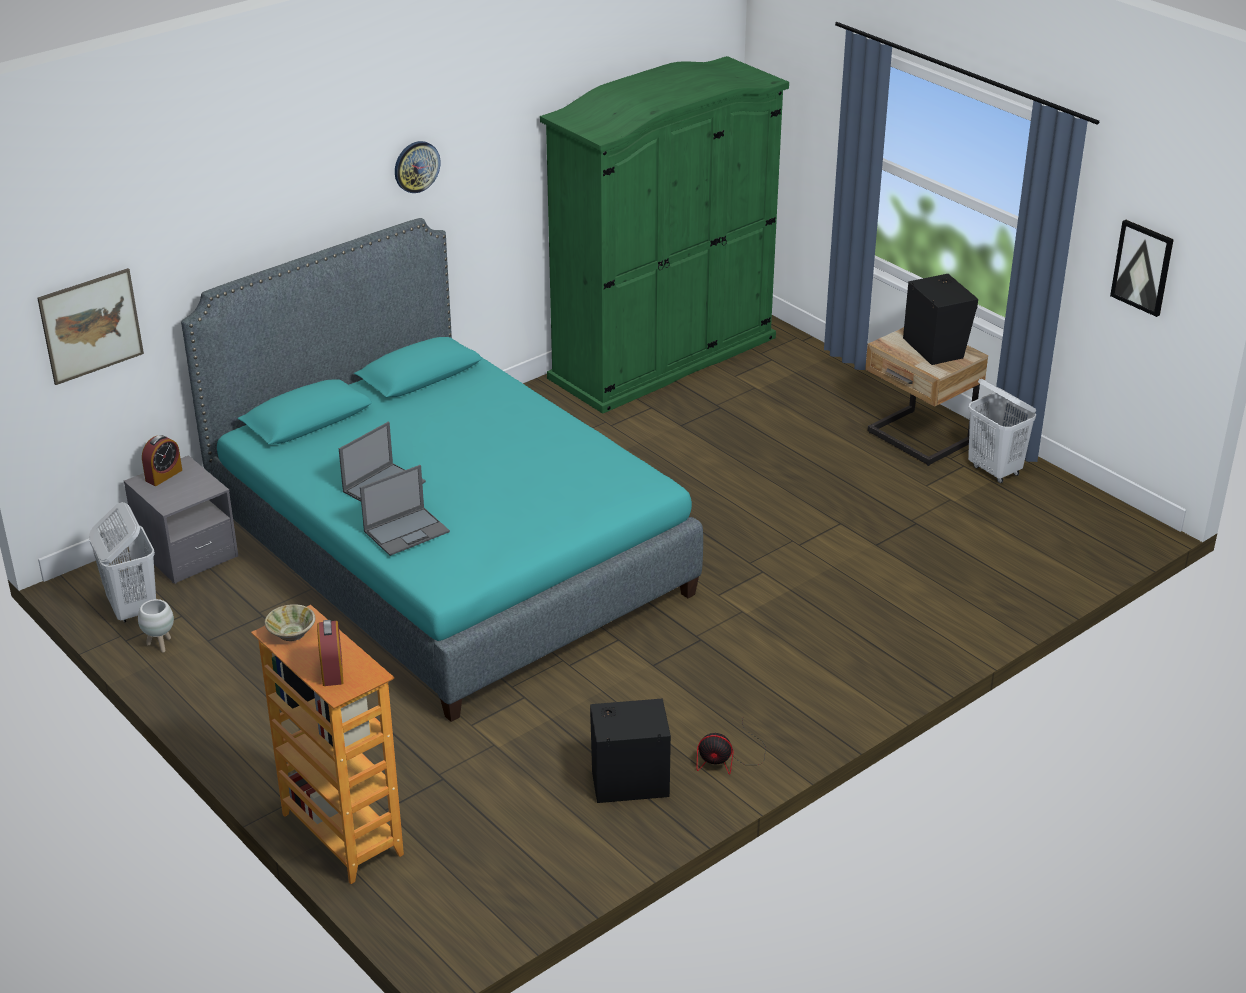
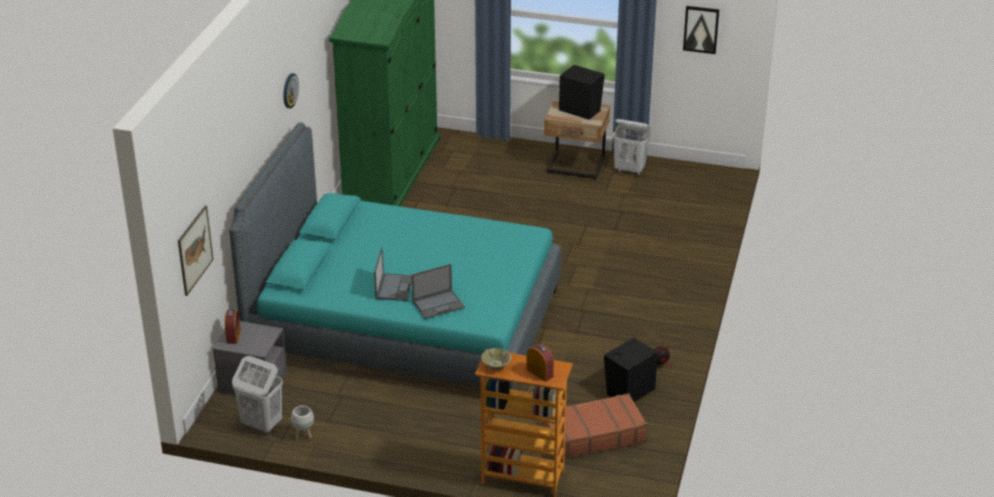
camera: 35 degrees left, 0 degrees up
laptop [360,465,450,556] -> laptop turned 45 degrees clockwise [411,264,465,319]
none -> brown suitcase [542,393,647,459]

